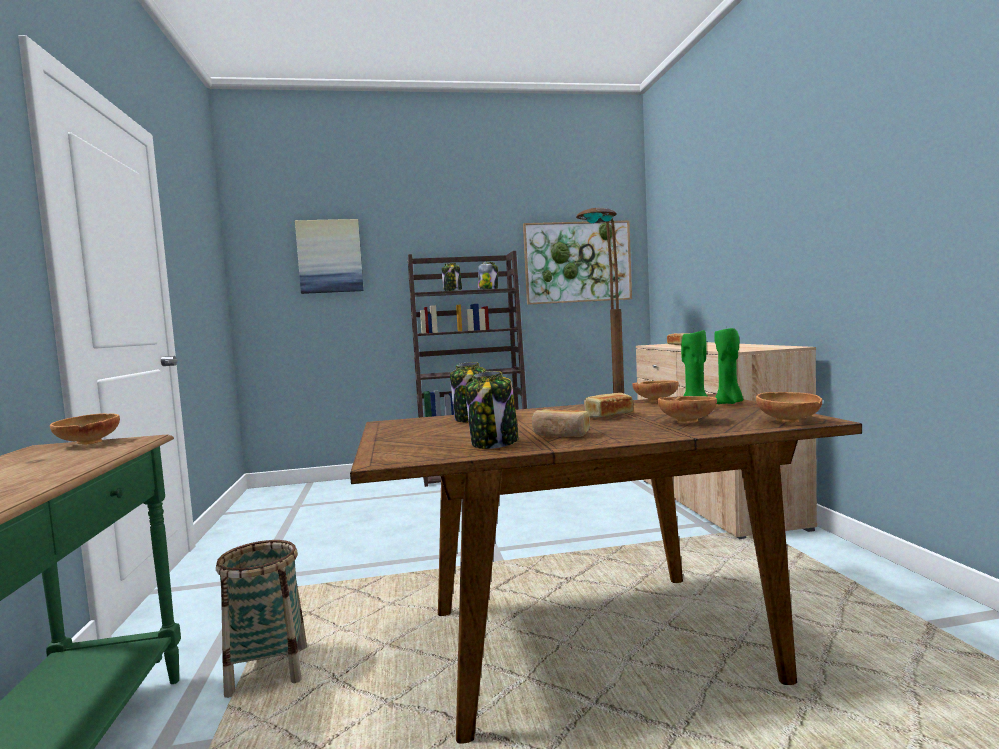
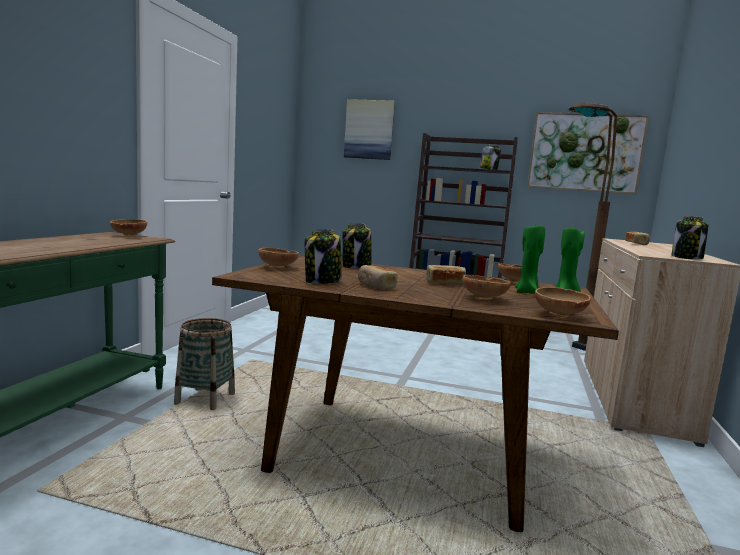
camera: 25 degrees right, 5 degrees up
jar [442,263,462,291] -> jar moved to [672,216,708,260]
none -> brown bowl [258,248,299,268]

